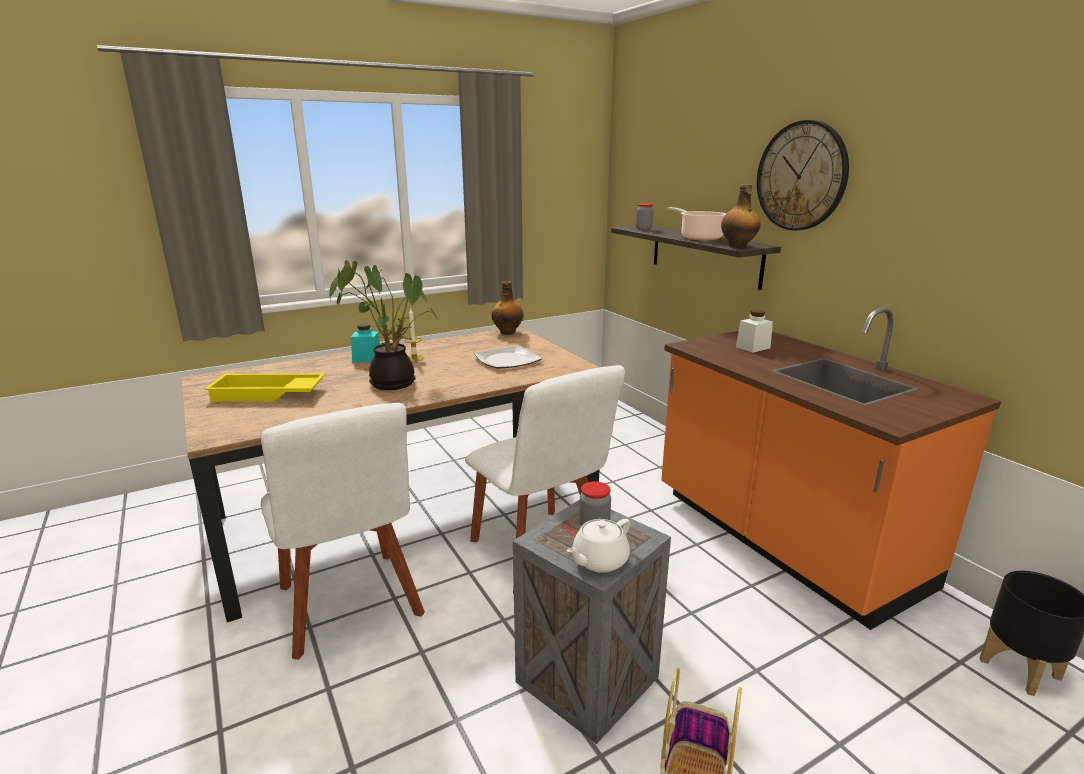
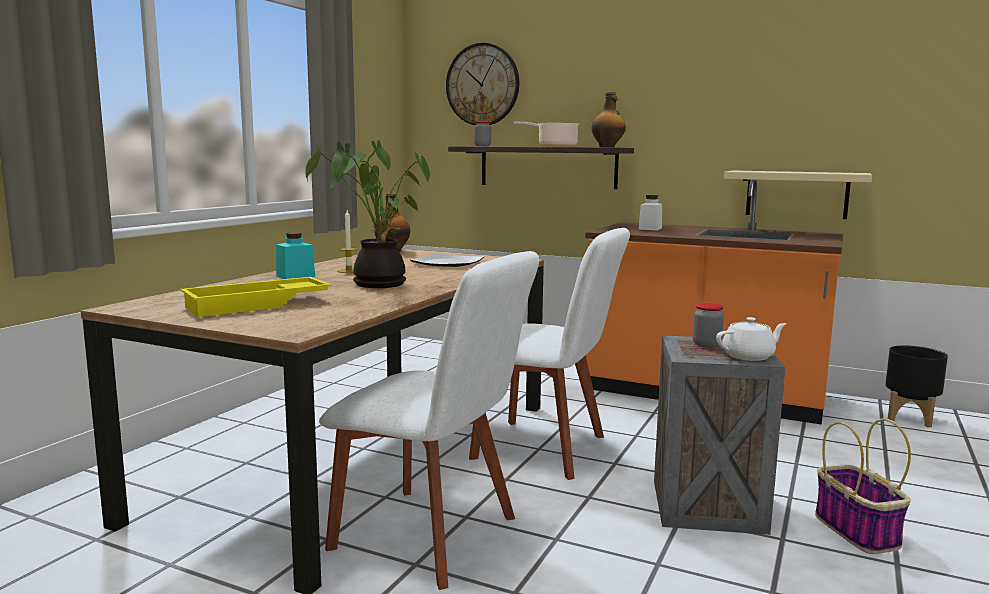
camera: 35 degrees left, 10 degrees down
white teapot [567,519,630,573] -> white teapot turned 120 degrees counterclockwise [716,317,787,361]
wall clock [757,120,849,231] -> wall clock moved to [446,43,519,125]
none -> beige shelf [724,171,872,219]

